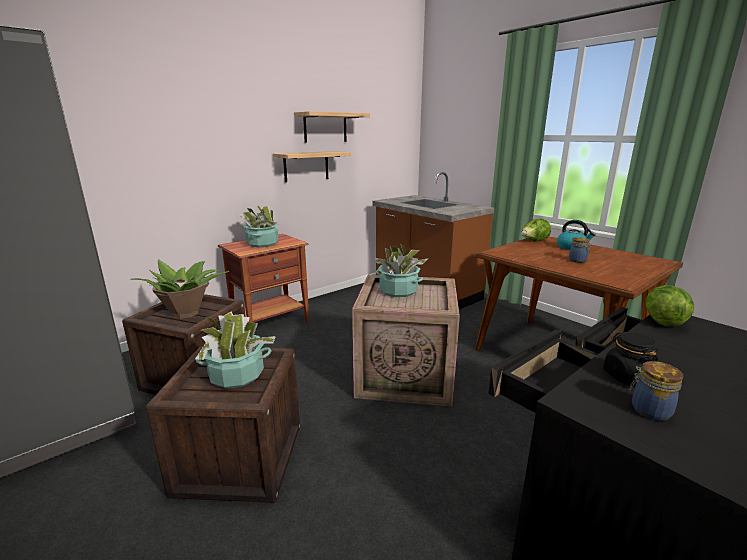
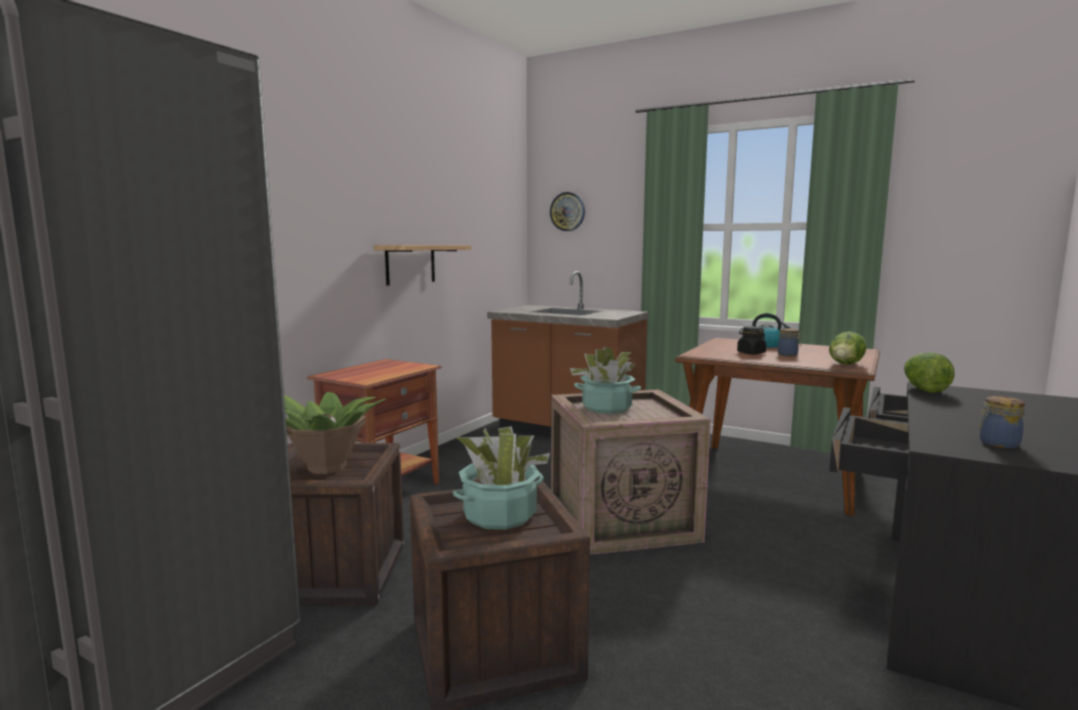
camera: 20 degrees left, 10 degrees down
potted plant [238,205,279,247] -> none
shelf [294,111,370,142] -> none
lettuce [521,219,551,241] -> lettuce moved to [829,331,867,365]
black jar [603,332,658,386] -> black jar moved to [737,326,766,354]
none -> wall clock [550,192,585,231]

